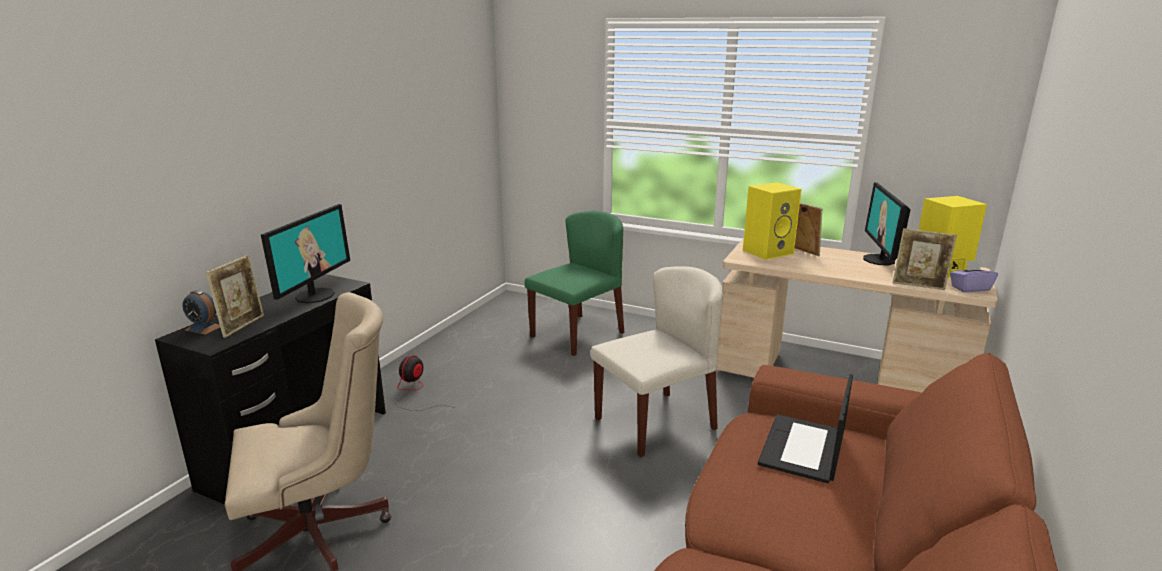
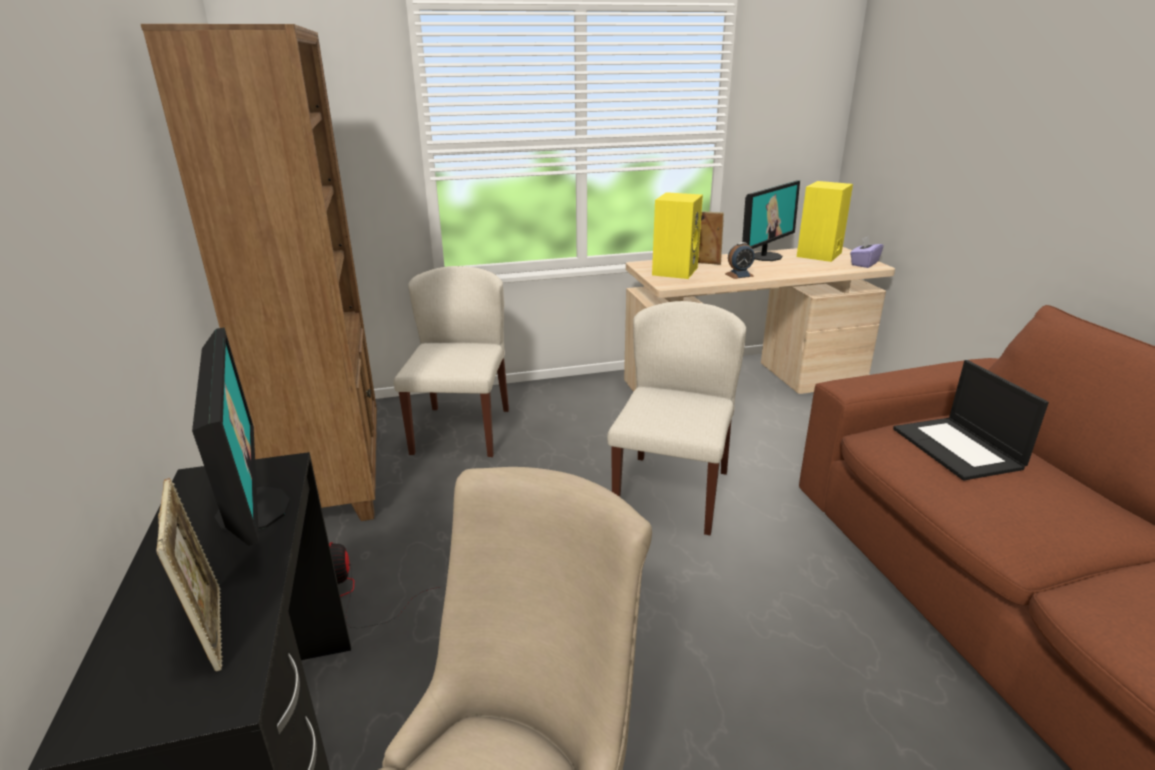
camera: 40 degrees left, 5 degrees up
alarm clock [182,290,220,335] -> alarm clock moved to [725,242,755,279]
green chair [524,211,624,356] -> beige chair [394,266,509,457]
monitor [863,182,911,266] -> monitor turned 105 degrees counterclockwise [742,180,800,261]
picture frame [893,228,957,290] -> none
none -> brown bookcase [141,24,377,521]

